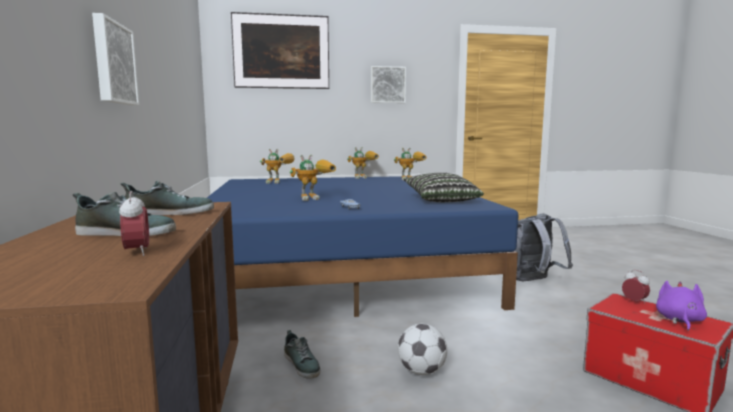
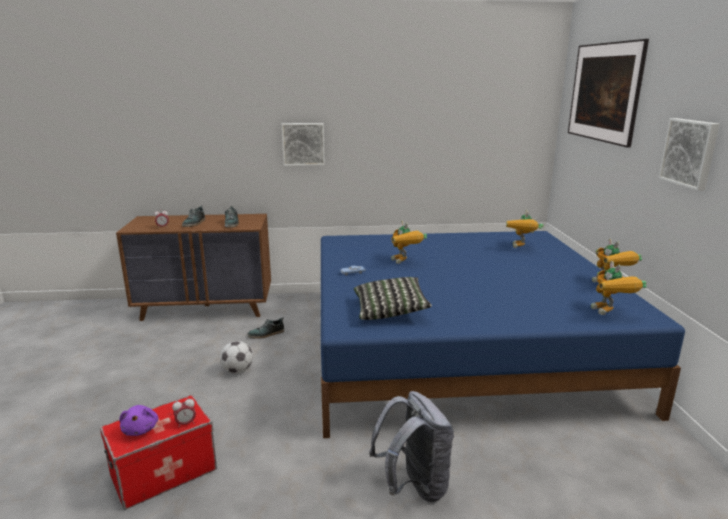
camera: 95 degrees right, 10 degrees up
purple plush toy [656,281,707,331] -> purple plush toy turned 45 degrees clockwise [119,405,158,436]

